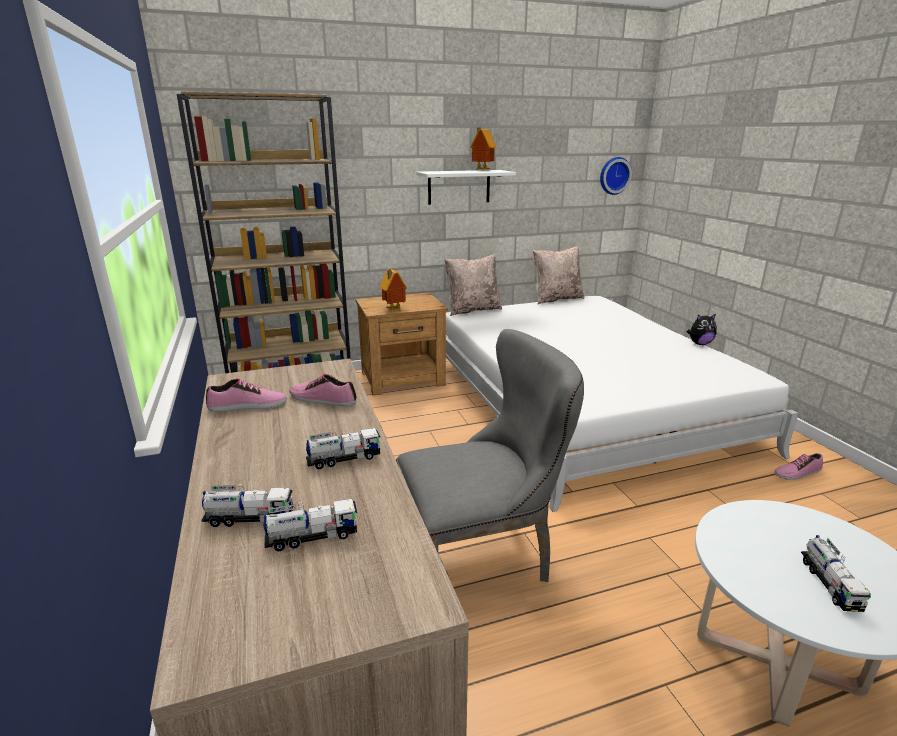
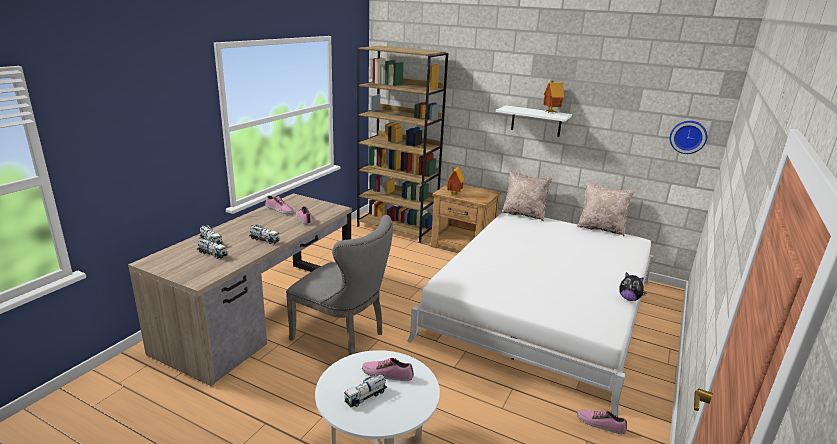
camera: 45 degrees right, 0 degrees up
none -> shoe [362,358,414,381]

